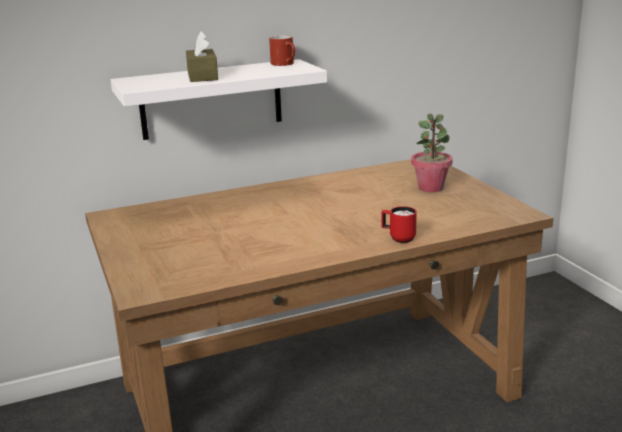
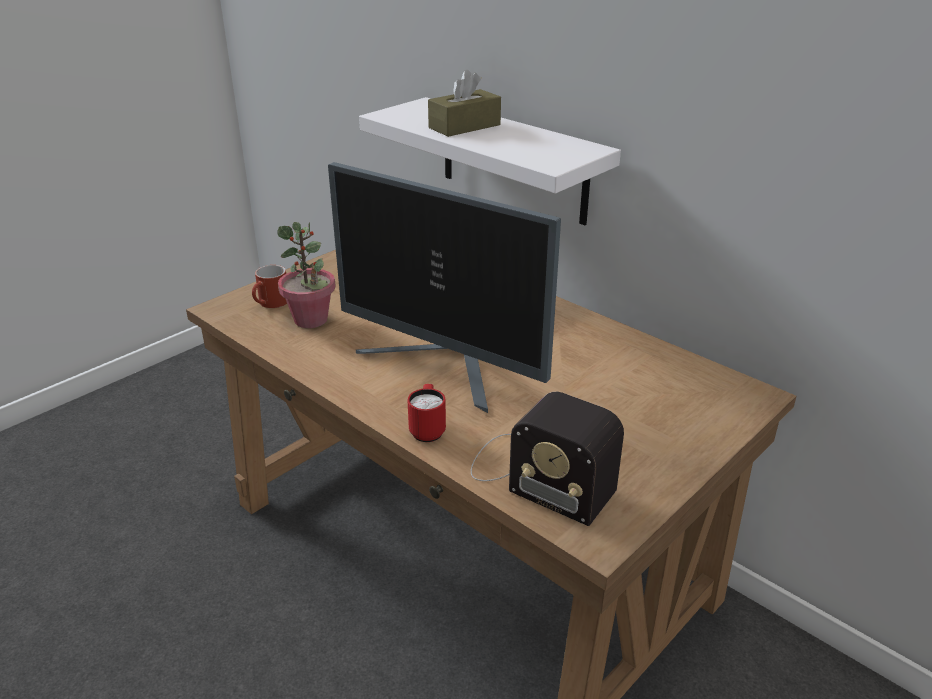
camera: 65 degrees right, 10 degrees up
red mug [269,35,295,66] -> red mug moved to [252,265,287,308]
potted plant [411,114,453,192] -> potted plant moved to [277,222,336,328]
none -> monitor [328,162,561,413]
none -> radio [471,392,624,526]

